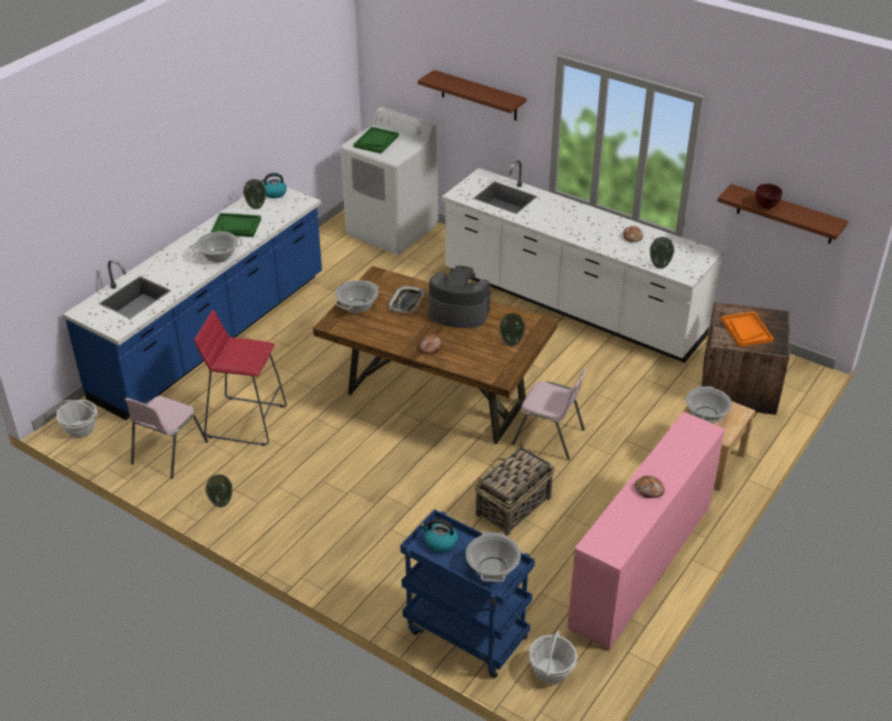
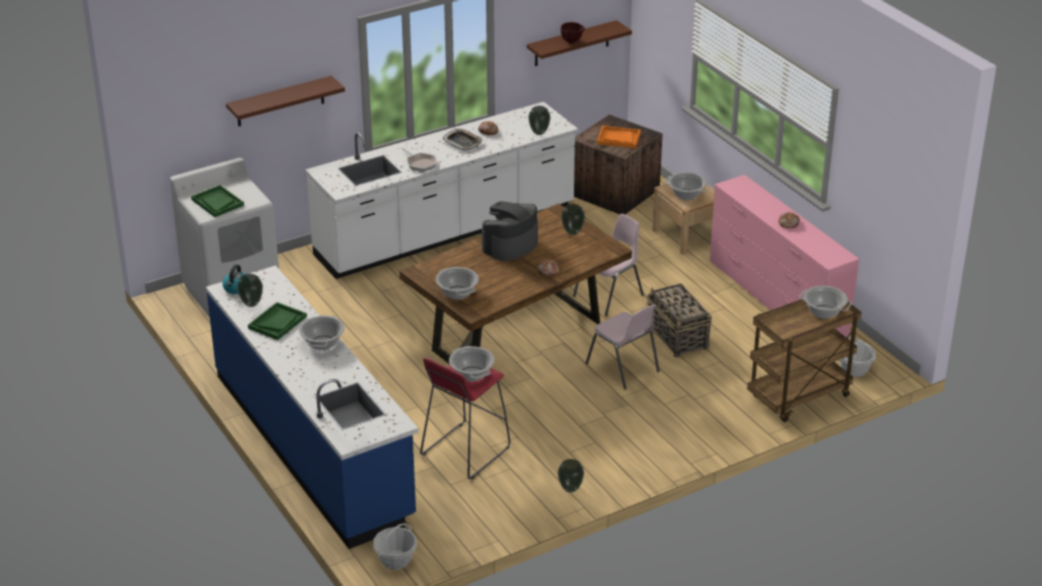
camera: 65 degrees left, 5 degrees down
pink chair [125,396,208,479] -> pink chair moved to [585,304,660,390]
tray [388,286,426,313] -> tray moved to [442,129,483,151]
blue cart [400,509,535,678] -> brown cart [747,300,861,422]
kettle [420,519,458,552] -> none
none -> frying pan [402,148,437,172]
none -> cooking pot [449,346,495,382]

